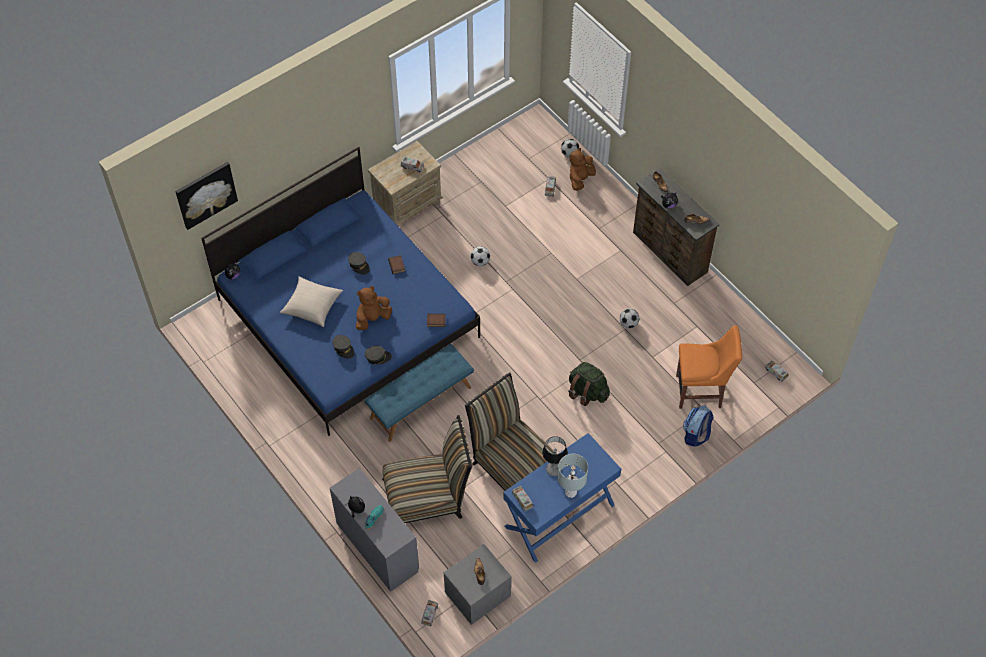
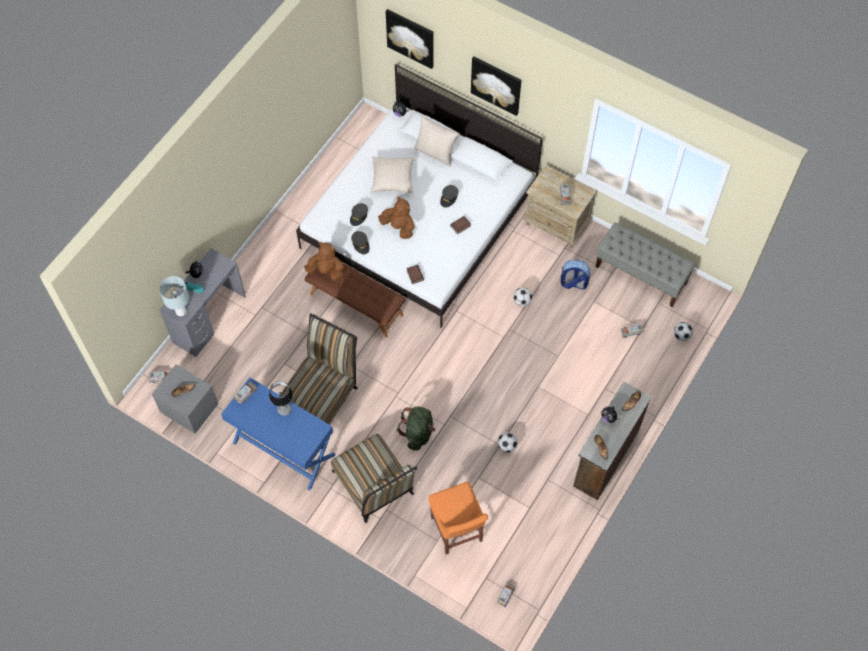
camera: 70 degrees right, 5 degrees up
blue bed [201,146,480,436] -> white bed [296,64,543,328]
blue bench [365,344,474,442] -> brown bench [304,263,405,338]
chair [382,415,473,523] -> chair moved to [331,434,418,523]
grey table lamp [558,454,588,498] -> grey table lamp moved to [159,276,189,316]
brown plush toy [570,148,596,191] -> brown plush toy moved to [304,242,344,281]
backpack [683,405,713,447] -> backpack moved to [561,260,591,290]
none -> beige pillow [414,115,459,167]
none -> picture [471,57,521,116]
none -> grey bench [596,222,696,307]

